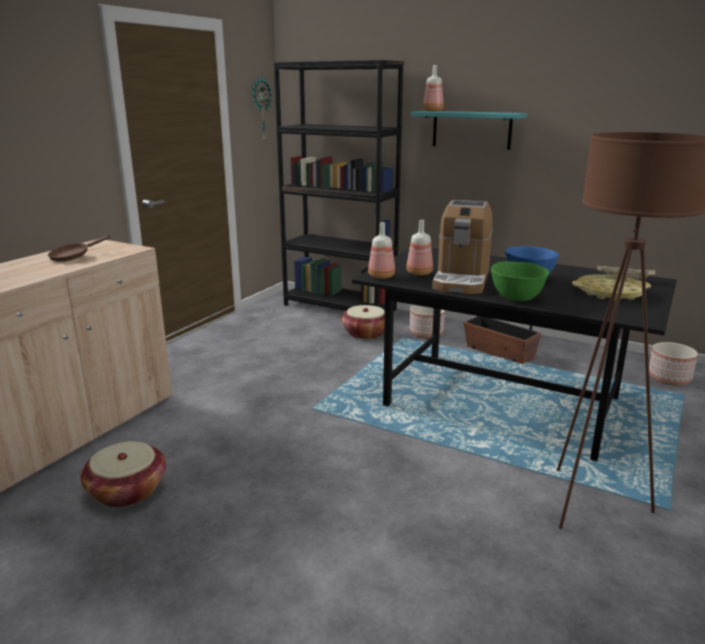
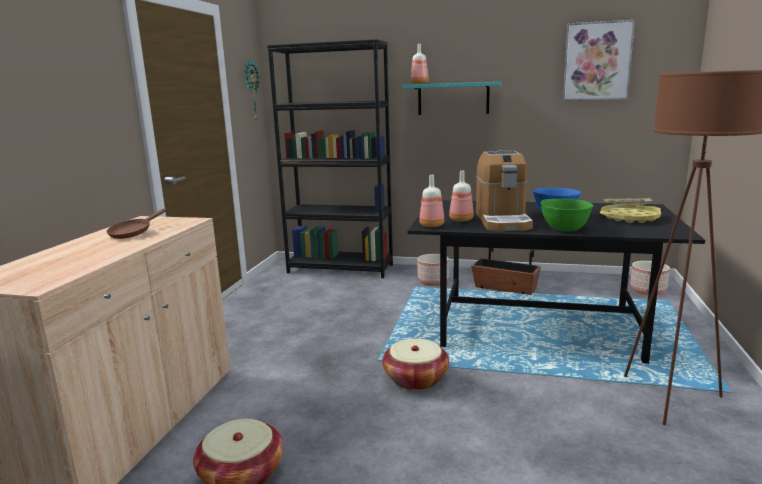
camera: 15 degrees left, 5 degrees down
basket [341,305,385,339] -> basket moved to [382,339,449,390]
none -> picture [563,20,635,101]

